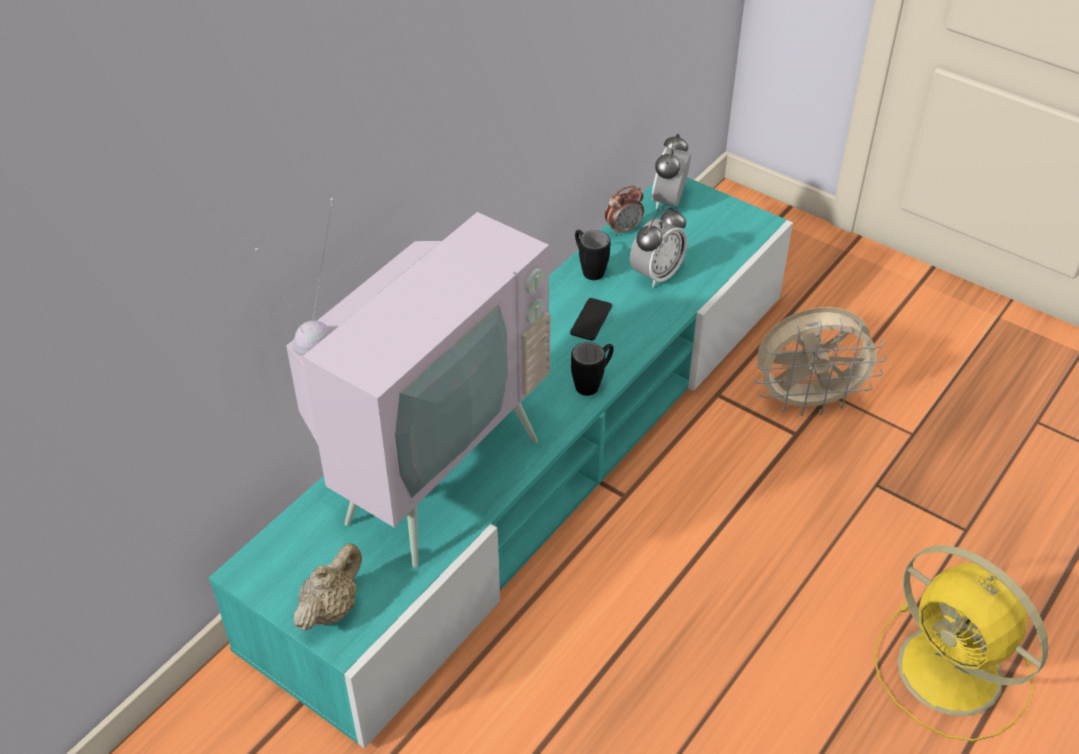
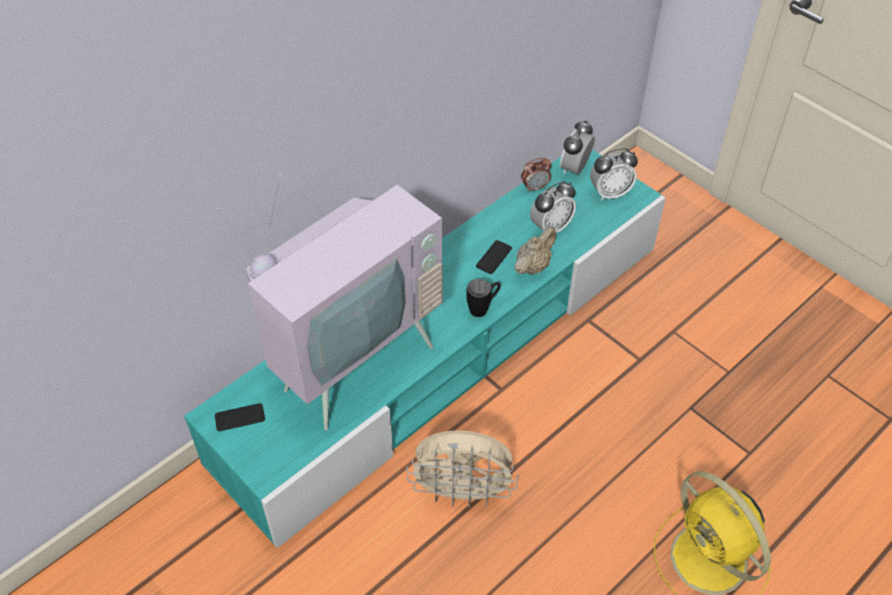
camera: 10 degrees right, 5 degrees up
beige teapot [294,544,362,631] -> beige teapot moved to [514,227,556,275]
black mug [575,230,610,280] -> none
beige fan [754,307,887,416] -> beige fan moved to [406,431,519,508]
none -> phone [215,403,265,431]
none -> alarm clock [590,148,638,201]

